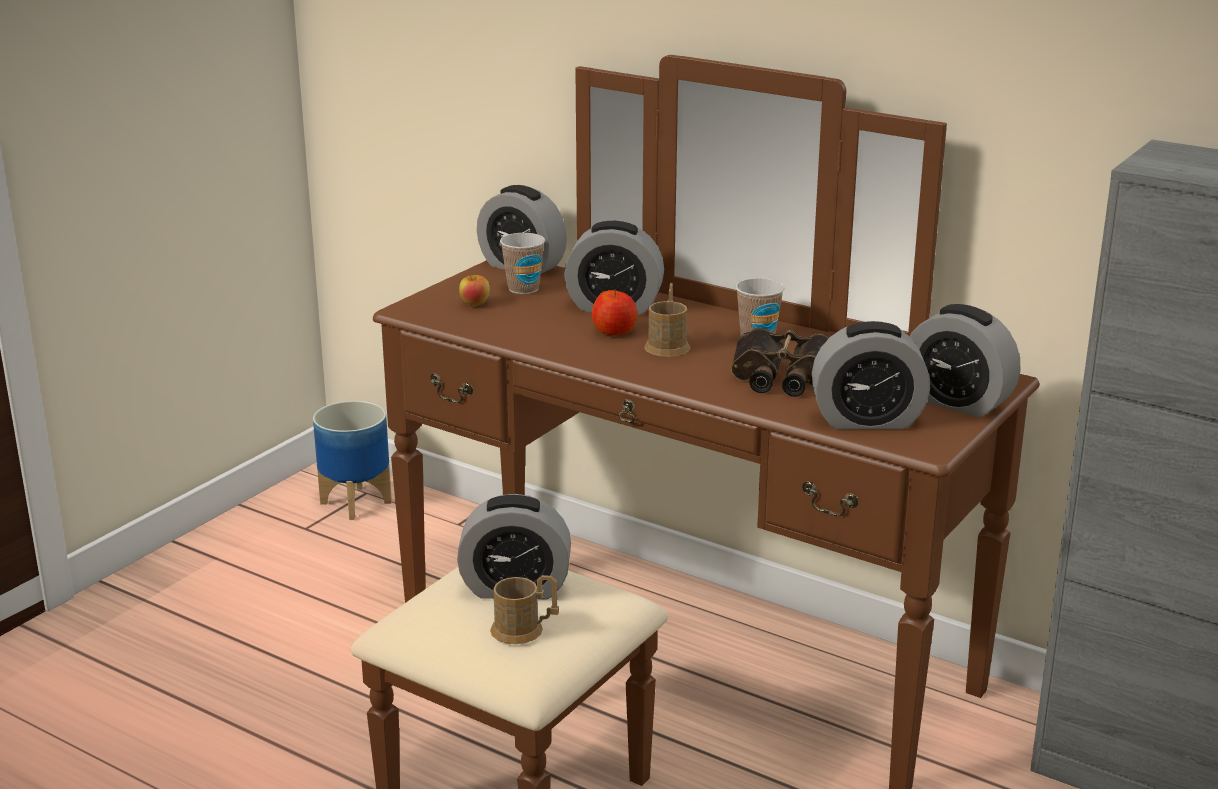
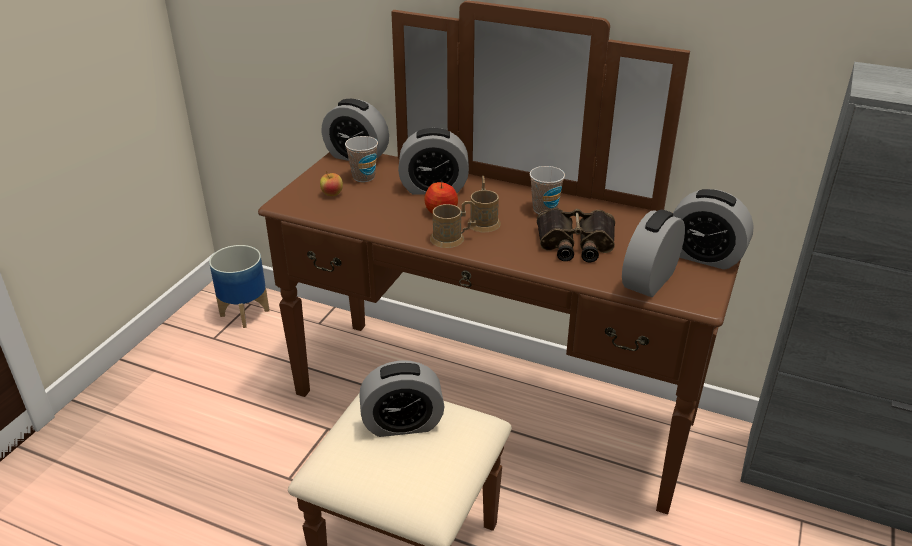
camera: 10 degrees left, 10 degrees up
brown mug [490,575,559,644] -> brown mug moved to [430,201,476,248]
alarm clock [812,321,930,429] -> alarm clock turned 135 degrees clockwise [622,209,685,297]

